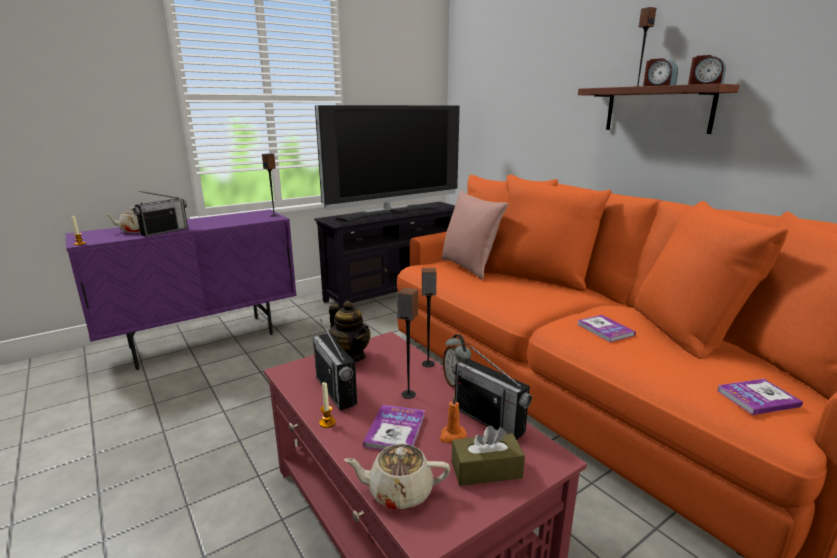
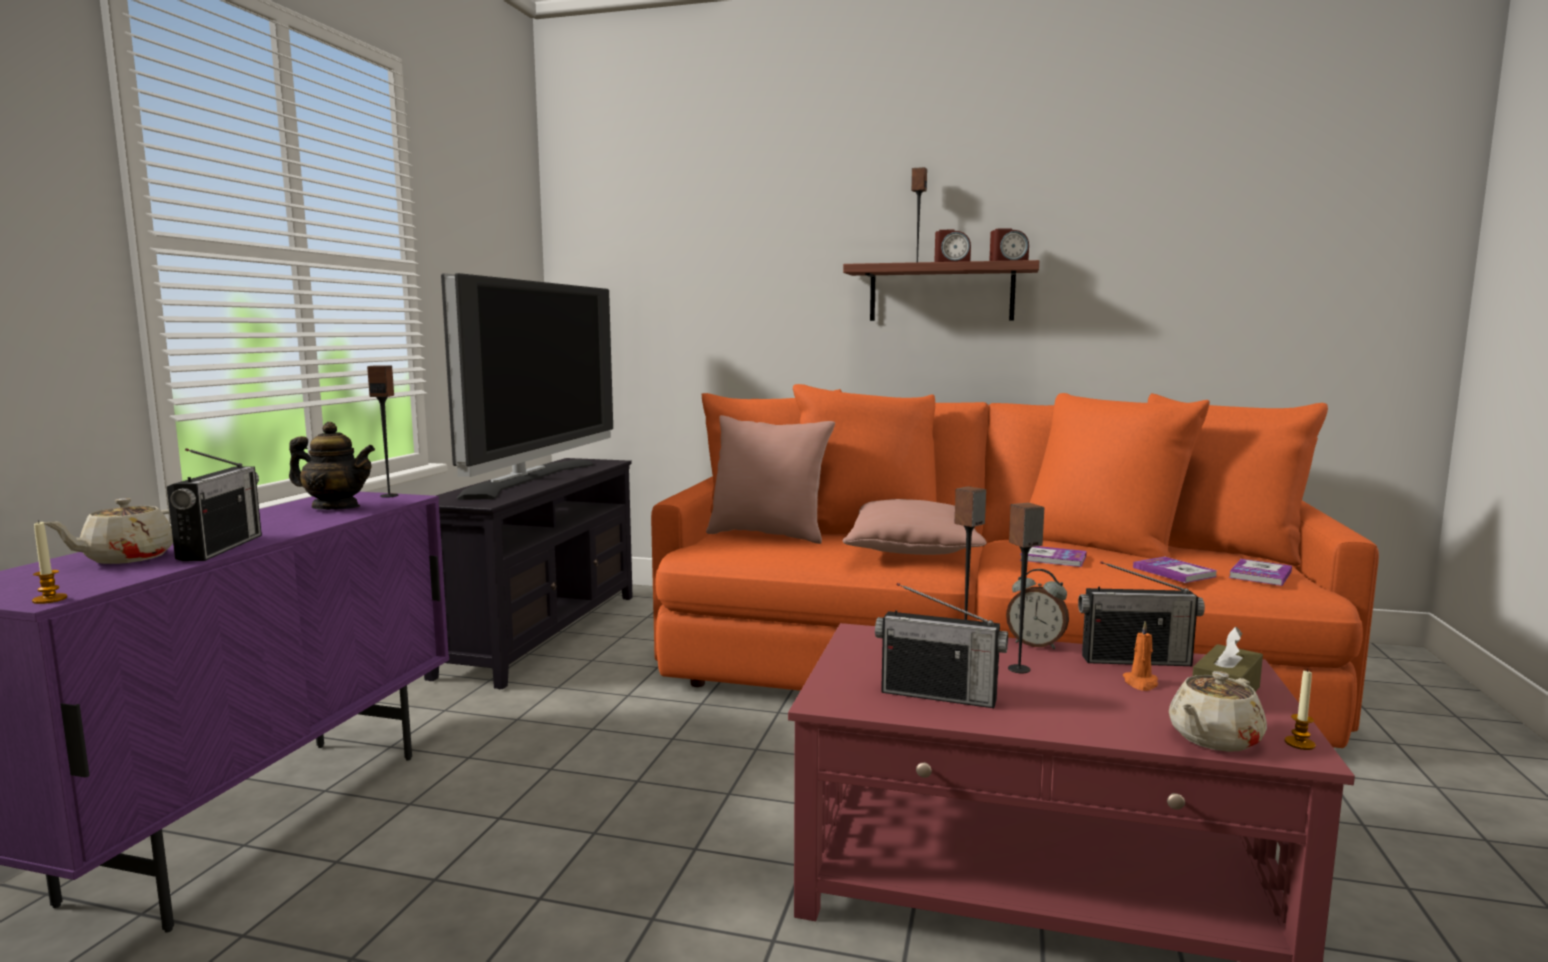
camera: 40 degrees left, 10 degrees down
candle [319,382,335,428] -> candle moved to [1285,669,1315,750]
teapot [329,301,370,362] -> teapot moved to [289,422,375,510]
book [363,404,425,450] -> book moved to [1133,557,1217,583]
none -> pink pillow [843,499,987,555]

